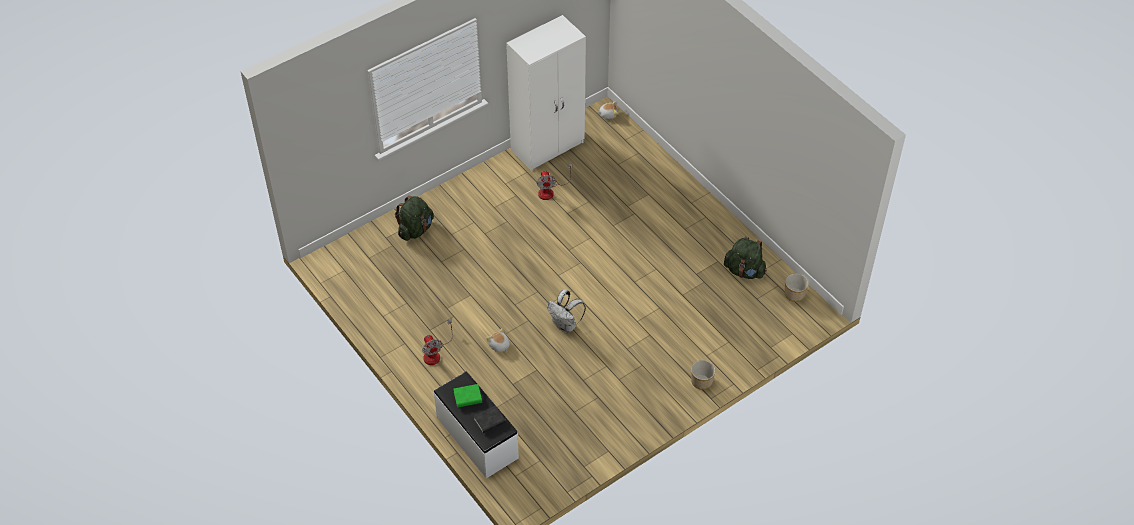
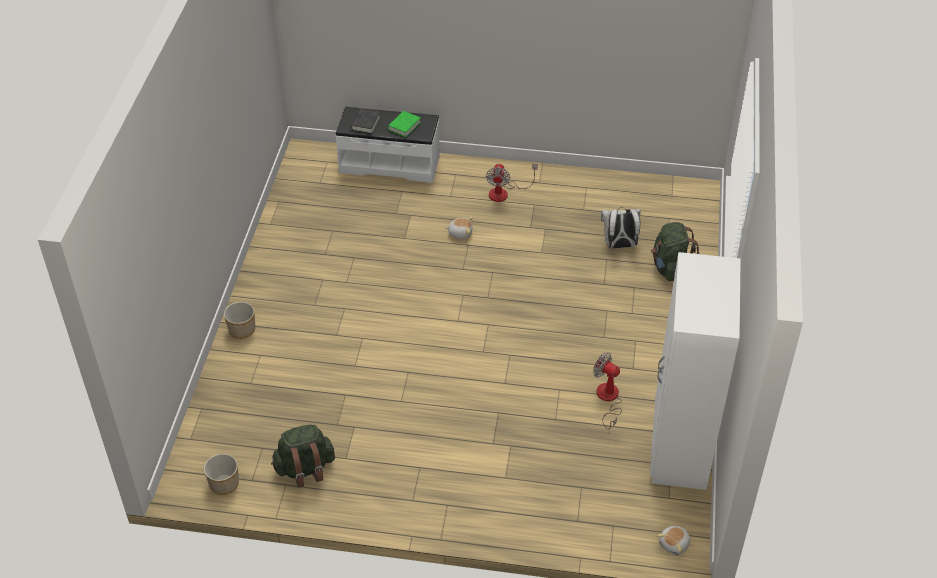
camera: 135 degrees right, 5 degrees down
fan [422,319,453,365] -> fan turned 105 degrees counterclockwise [486,164,538,202]
white backpack [548,290,586,333] -> white backpack moved to [601,207,641,249]

